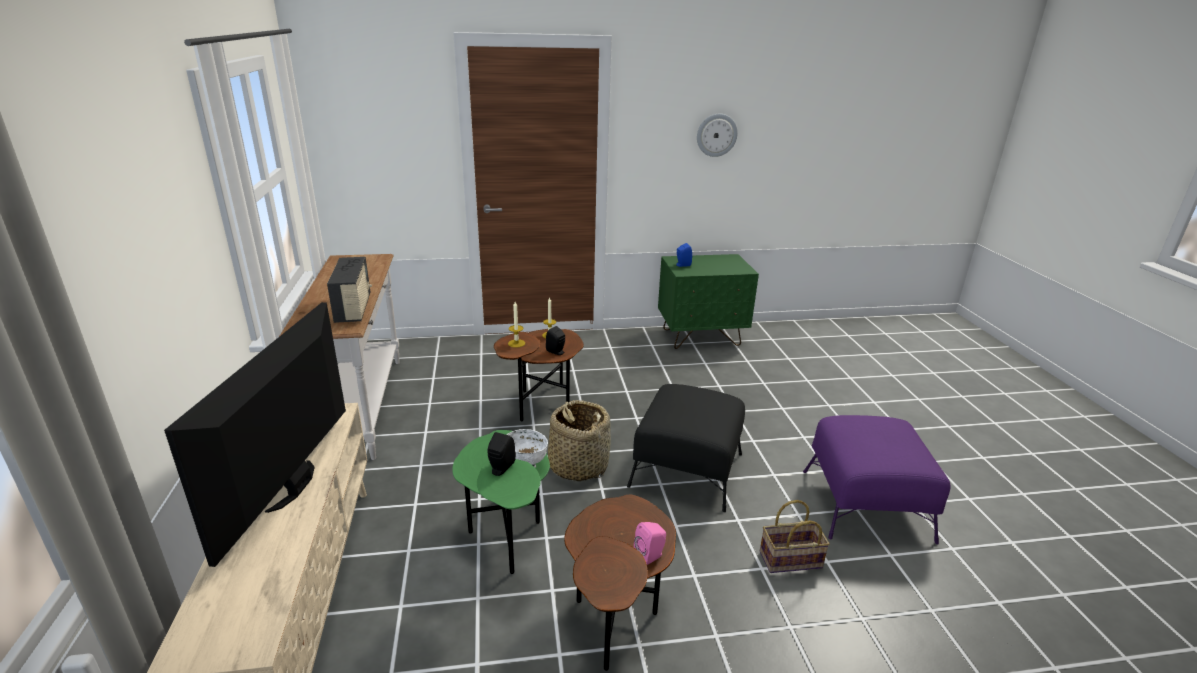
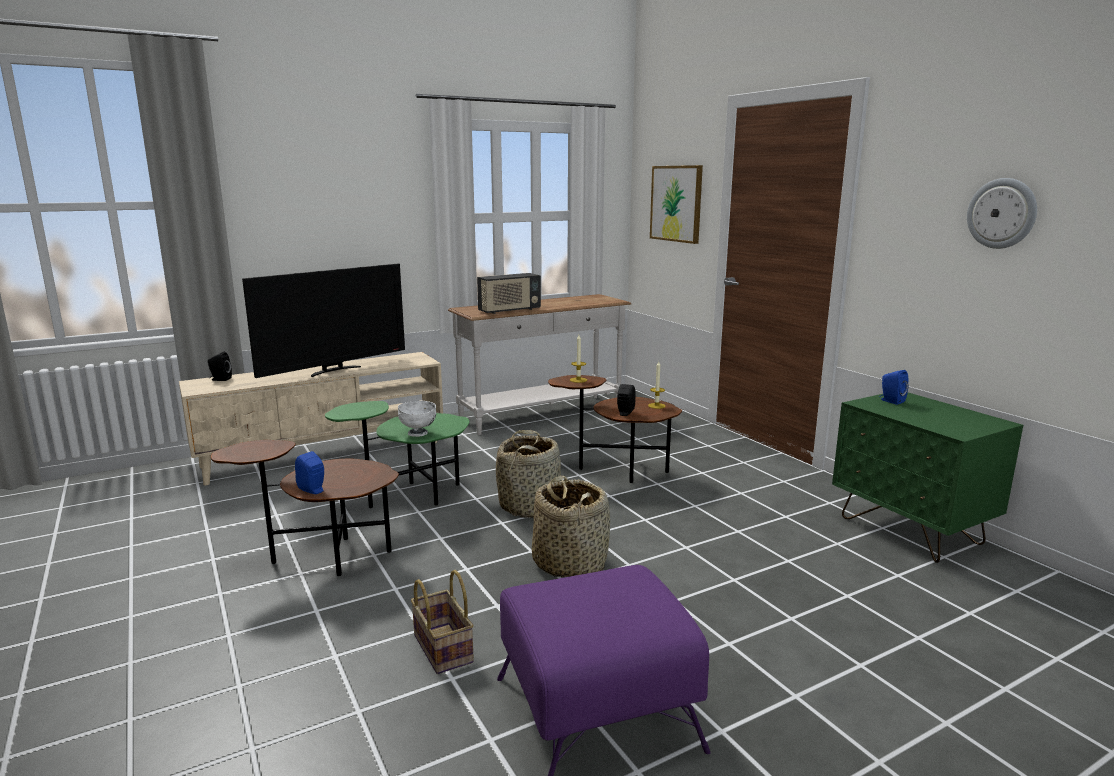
camera: 70 degrees right, 10 degrees down
television [164,302,346,567] -> television turned 150 degrees clockwise [242,264,405,378]
black speaker [488,432,516,476] -> black speaker moved to [208,352,232,381]
black ottoman [627,384,745,512] -> basket [532,476,610,578]
pink speaker [634,522,666,565] -> blue speaker [295,451,324,494]
none -> picture [650,165,703,244]

